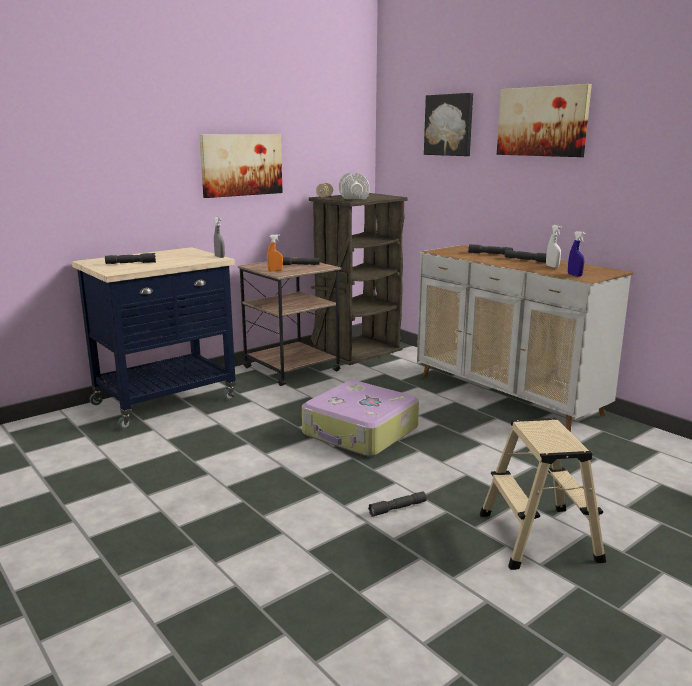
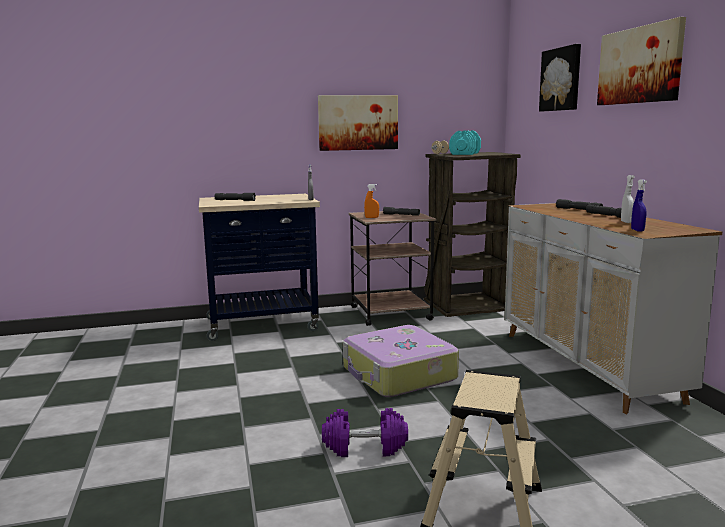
camera: 25 degrees right, 5 degrees down
white dumbbell [339,172,369,199] -> turquoise dumbbell [449,130,481,155]
grey flashlight [368,492,427,517] -> purple dumbbell [322,408,408,457]

